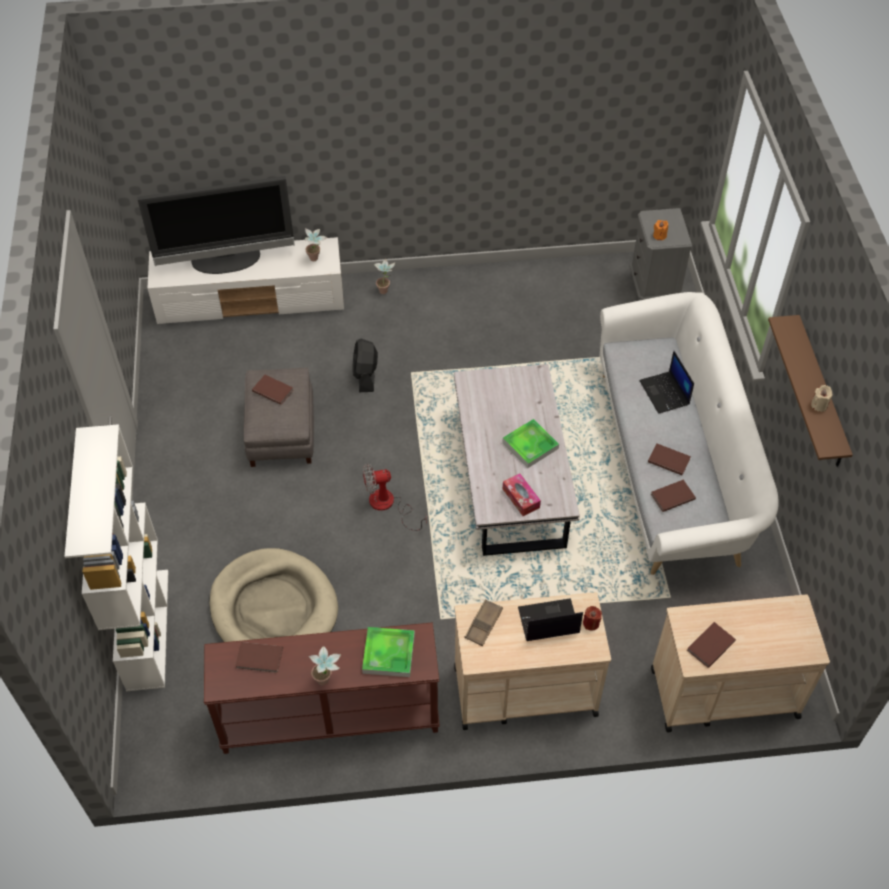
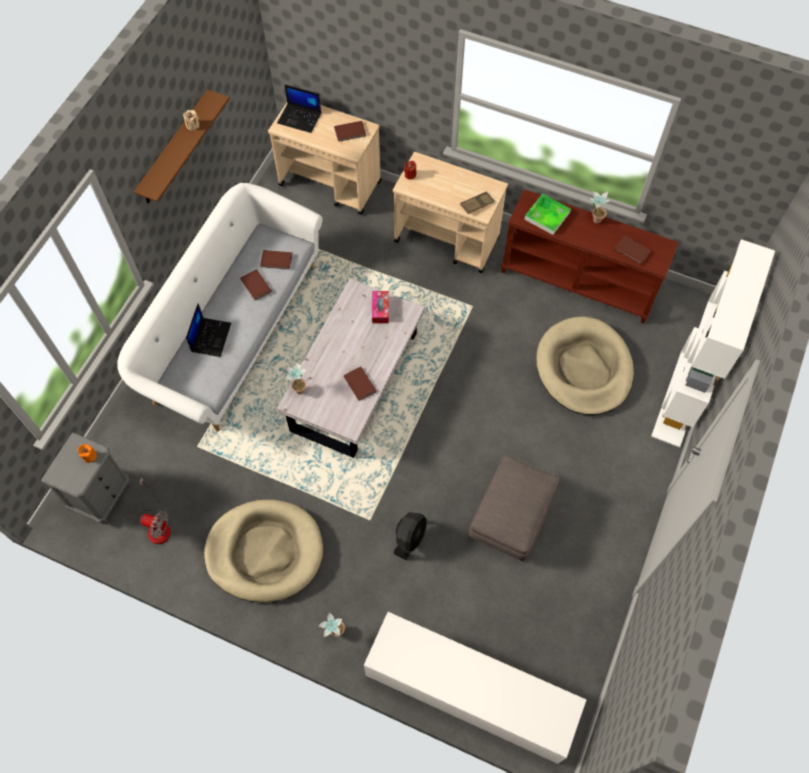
camera: 150 degrees left, 10 degrees up
television [137,176,295,274] -> none
brown book [252,375,293,405] -> brown book moved to [344,367,377,401]
potted plant [304,228,327,261] -> potted plant moved to [285,361,307,394]
fan [363,463,427,531] -> fan moved to [139,477,171,544]
tray [502,419,559,468] -> none
laptop [518,598,583,641] -> laptop moved to [277,85,321,133]
none -> beige dog bed [204,500,323,602]

